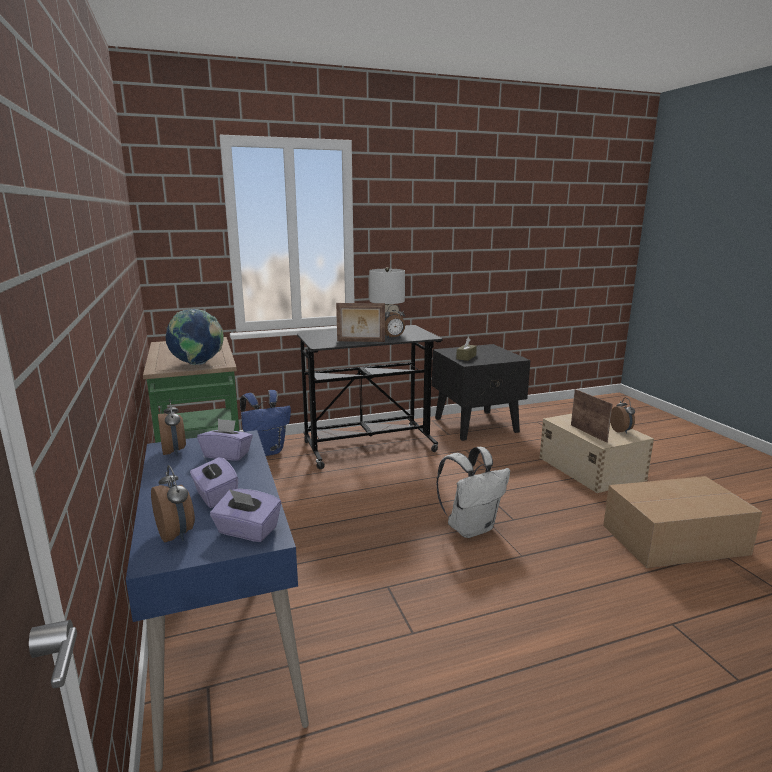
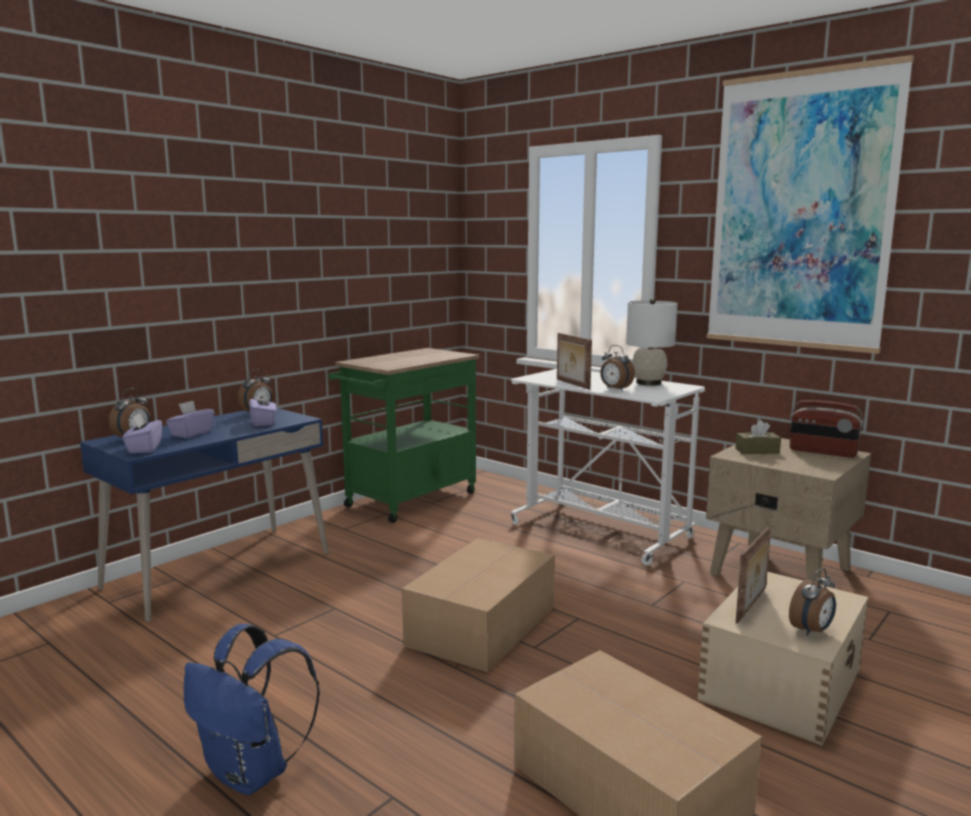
camera: 60 degrees right, 5 degrees down
globe [166,309,224,365] -> none
blue backpack [240,390,291,456] -> blue backpack moved to [184,624,320,795]
black desk [297,325,442,469] -> white desk [511,369,705,566]
black nightstand [432,344,531,441] -> beige nightstand [706,438,871,585]
white backpack [436,447,510,538] -> cardboard box [402,538,555,673]
none -> picture [706,55,914,354]
none -> radio [790,400,864,458]

